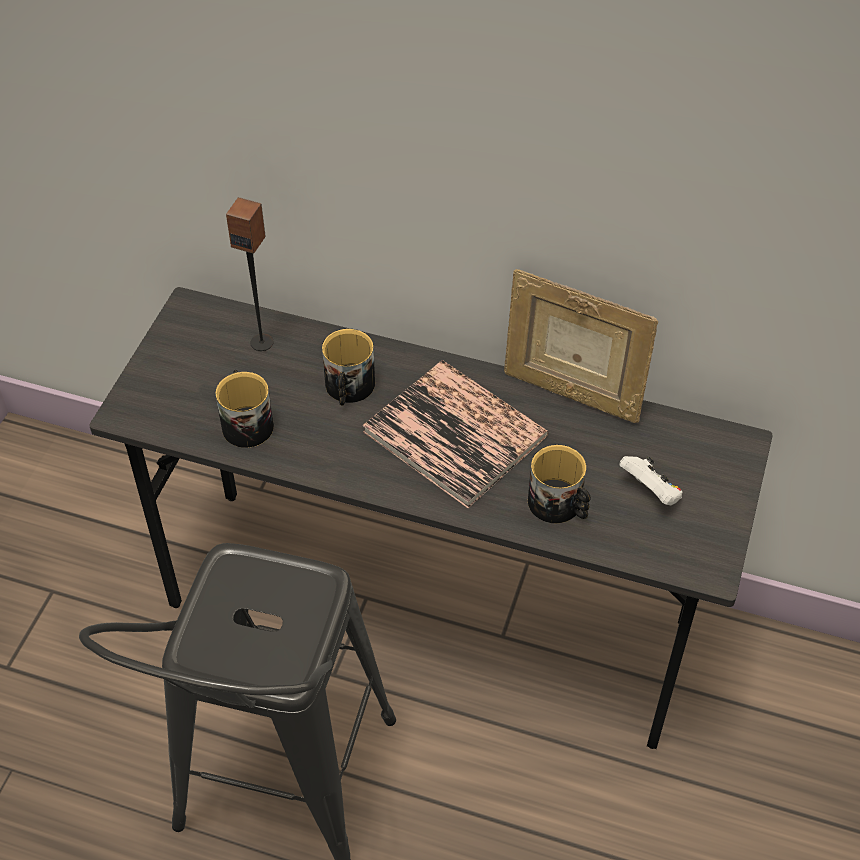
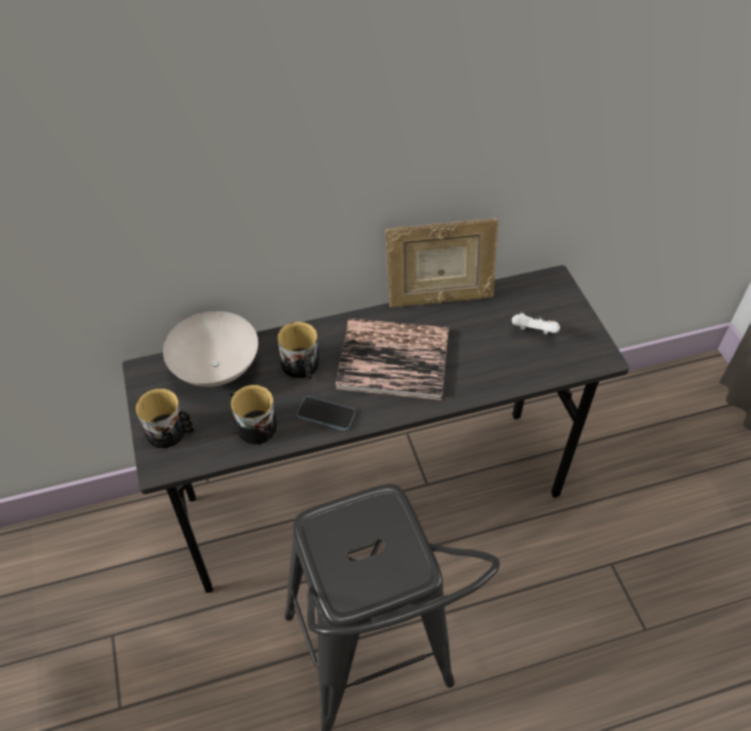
camera: 35 degrees left, 0 degrees up
speaker [226,197,274,351] -> white bowl [163,311,258,387]
mug [528,445,591,523] -> mug moved to [135,389,194,448]
none -> phone [297,396,355,431]

